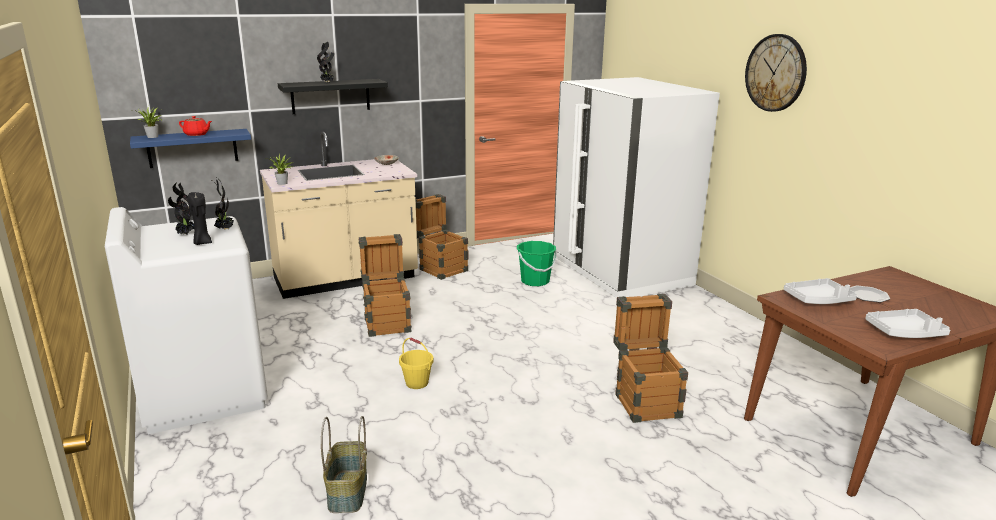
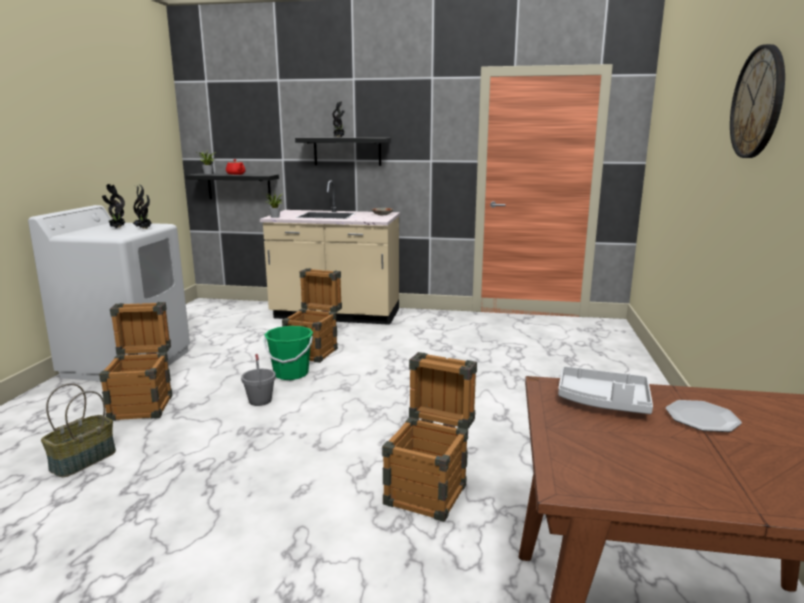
camera: 35 degrees right, 5 degrees down
blue shelf [130,129,251,168] -> black shelf [185,173,279,200]
black candle [188,192,212,245] -> none
yellow bucket [399,338,433,389] -> grey bucket [241,354,276,406]
crate [416,194,468,280] -> crate moved to [99,302,172,421]
green bucket [517,241,557,286] -> green bucket moved to [264,326,313,380]
white fridge [553,77,720,298] -> none
grey tray [865,309,950,338] -> none

